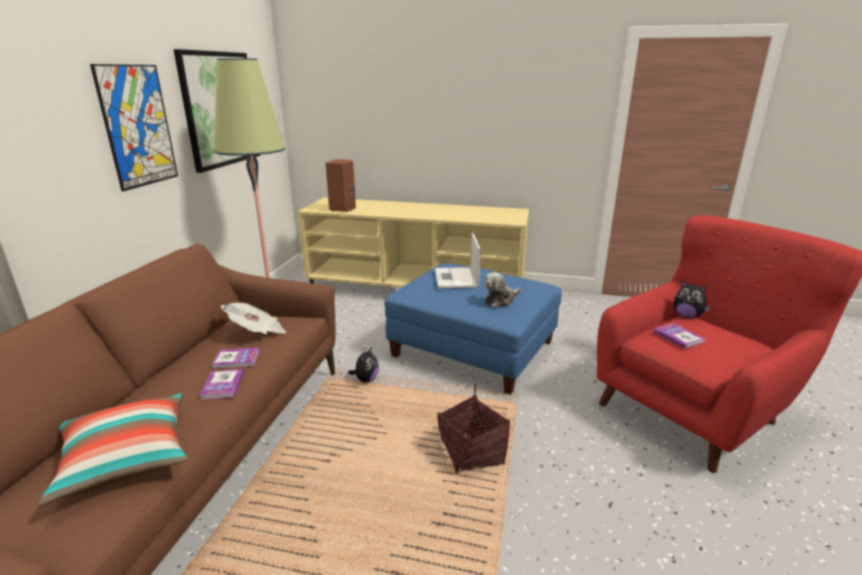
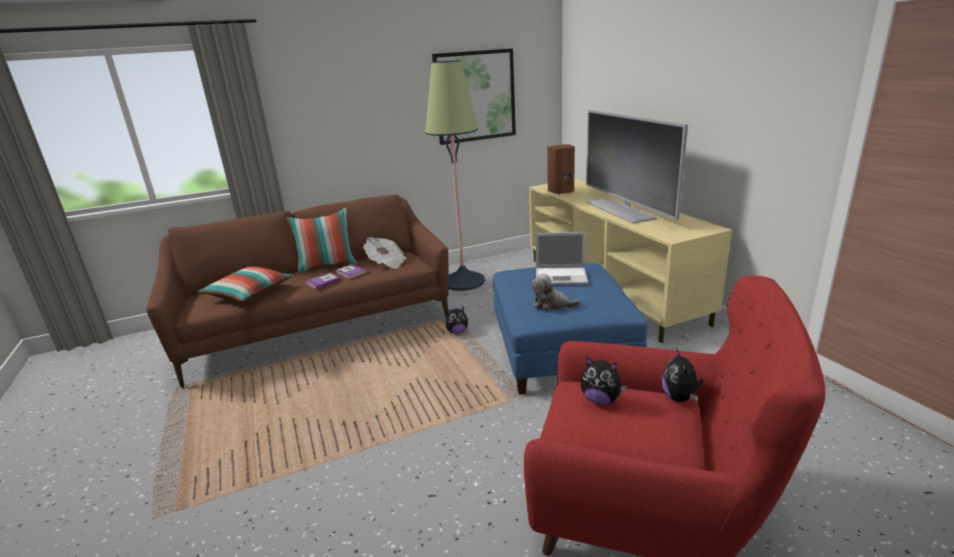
camera: 55 degrees right, 0 degrees up
picture [90,64,178,191] -> none
laptop [435,233,481,289] -> laptop turned 135 degrees counterclockwise [535,232,588,285]
basket [438,384,510,474] -> none
book [654,323,705,349] -> plush toy [581,357,627,405]
none -> pillow [287,208,357,273]
none -> television [586,110,688,224]

